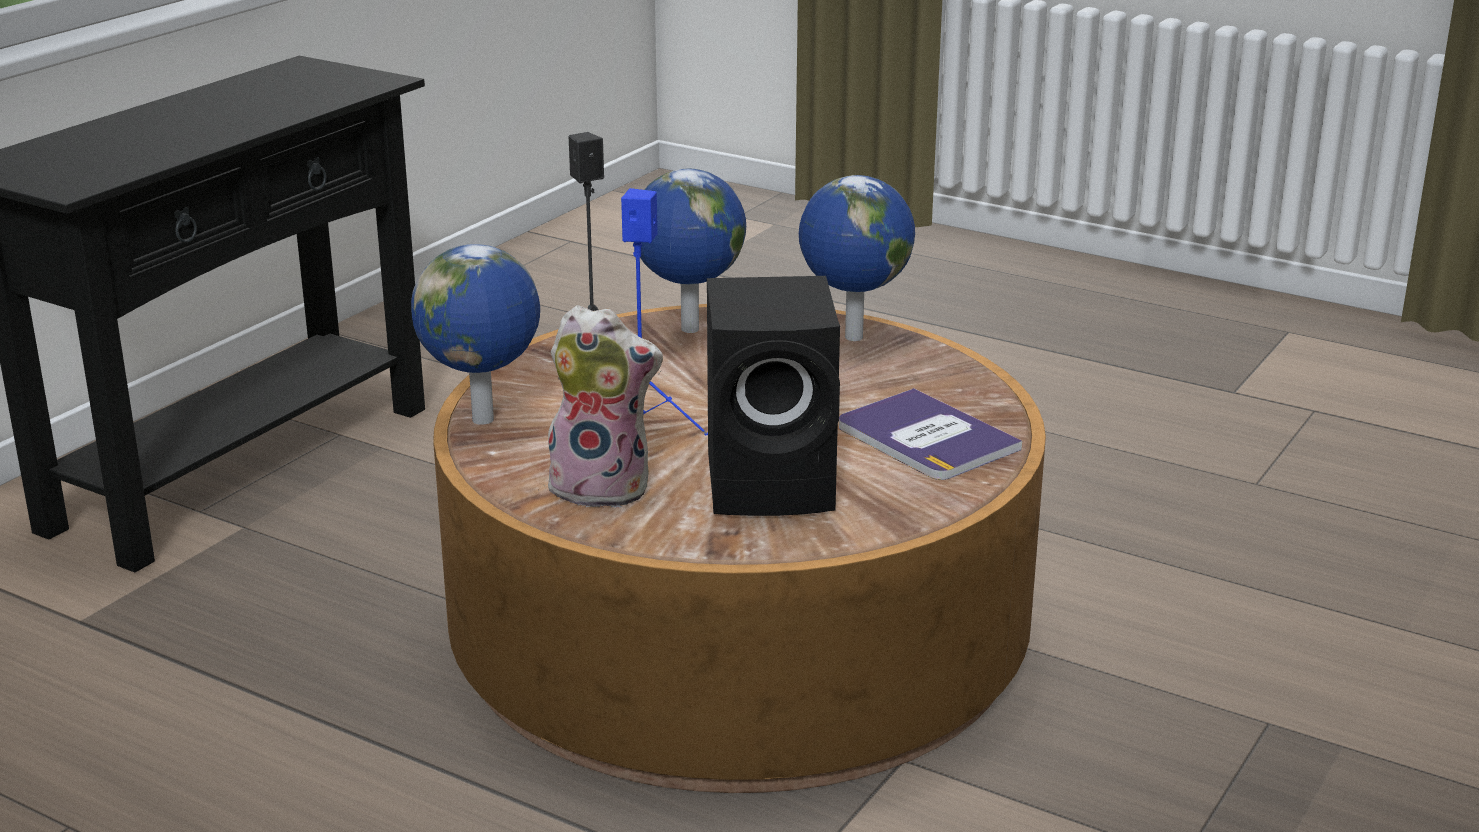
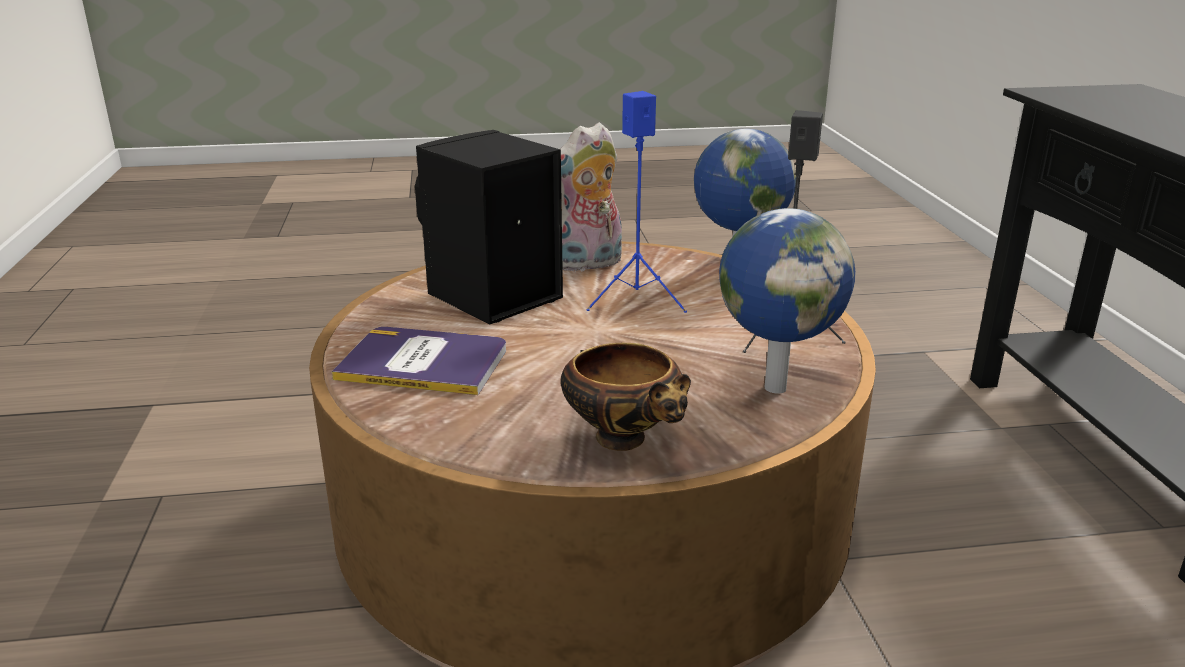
camera: 140 degrees right, 0 degrees up
globe [799,175,915,341] -> bowl [561,343,691,451]

